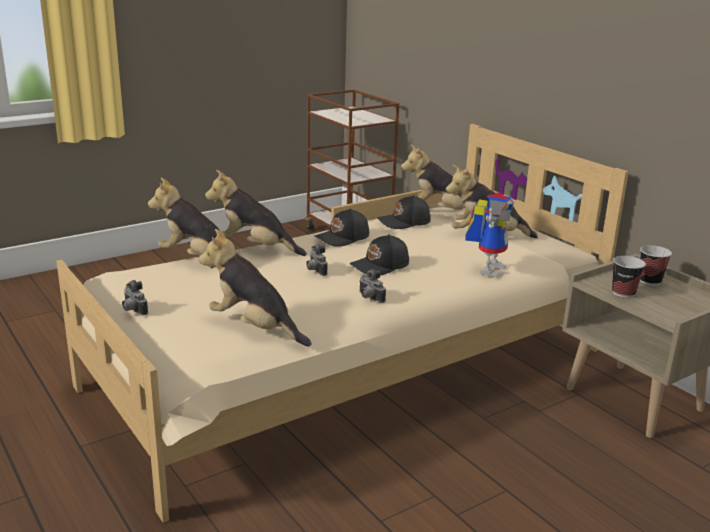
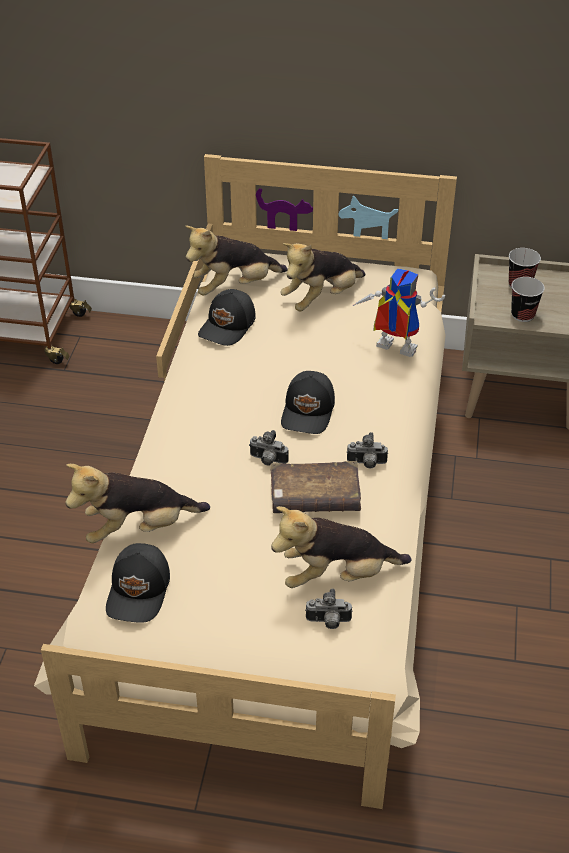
camera: 45 degrees left, 20 degrees up
camera [122,280,148,316] -> camera moved to [305,589,353,629]
plush toy [205,170,307,256] -> none
black cap [315,209,369,247] -> black cap moved to [106,543,170,623]
toy robot [465,193,514,278] -> toy robot turned 45 degrees counterclockwise [352,268,445,357]
none -> brown book [270,461,361,513]

